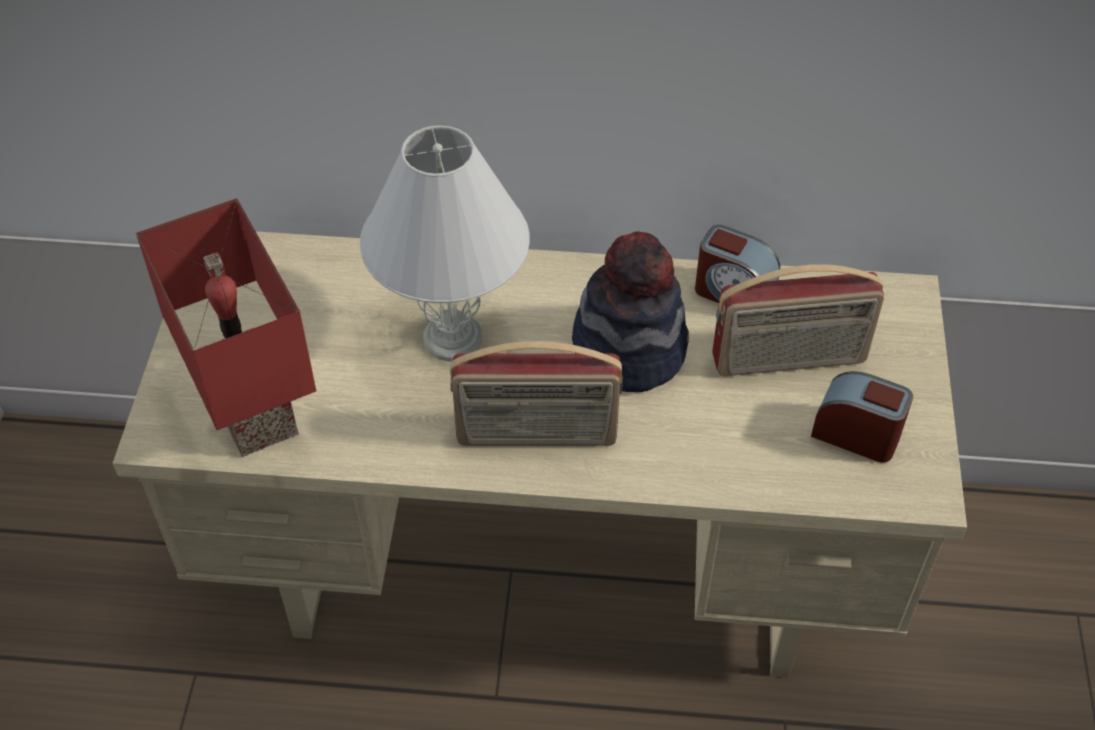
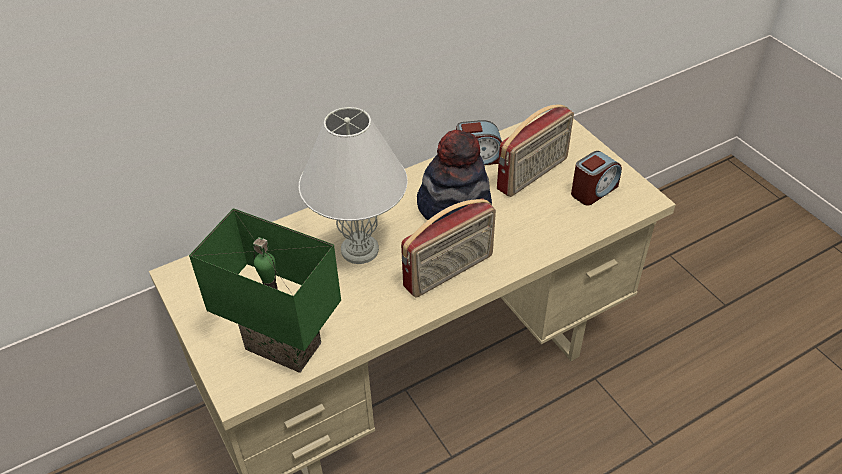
camera: 35 degrees left, 5 degrees down
red table lamp [136,198,316,457] -> green table lamp [189,208,341,373]
alarm clock [811,371,913,463] -> alarm clock turned 150 degrees clockwise [571,151,622,205]

